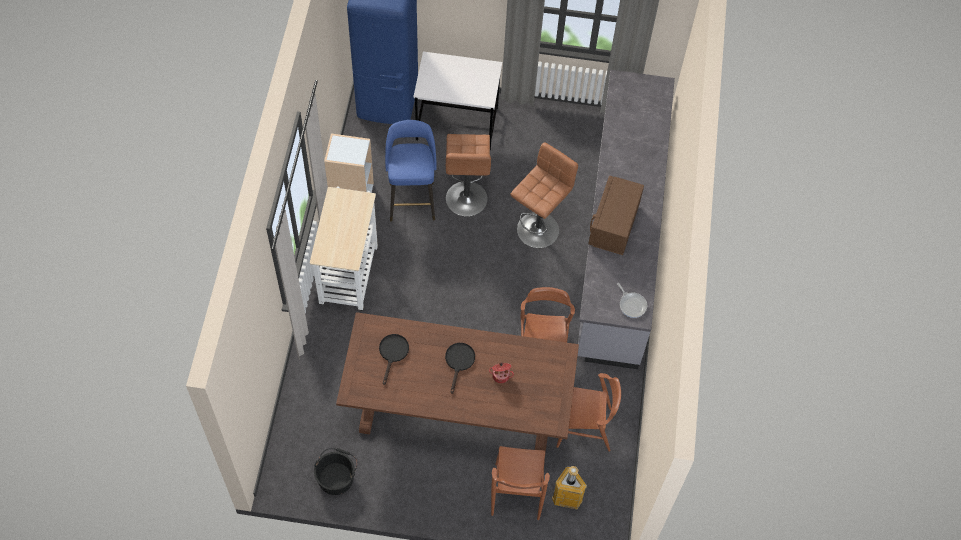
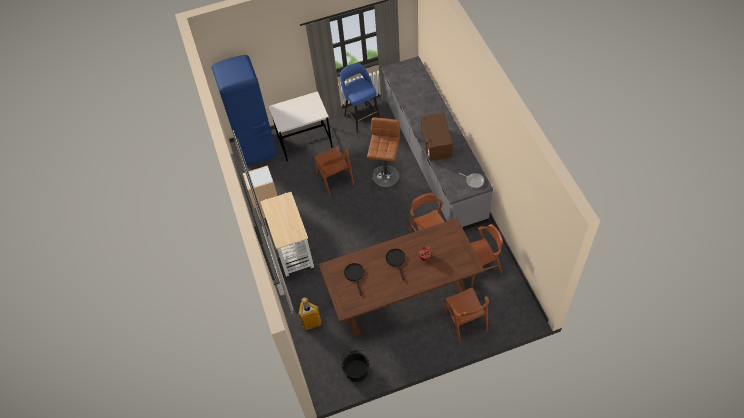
camera: 20 degrees left, 5 degrees down
blue stool [385,120,436,221] -> blue stool moved to [340,63,380,133]
brown stool [446,134,491,216] -> brown chair [314,147,354,196]
trash can [552,466,587,509] -> trash can moved to [299,297,321,330]

